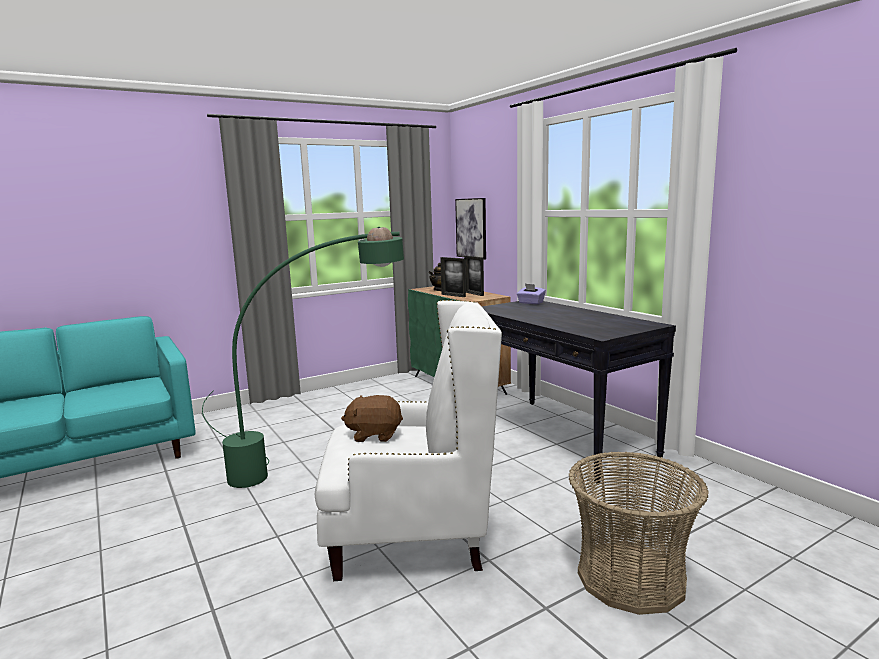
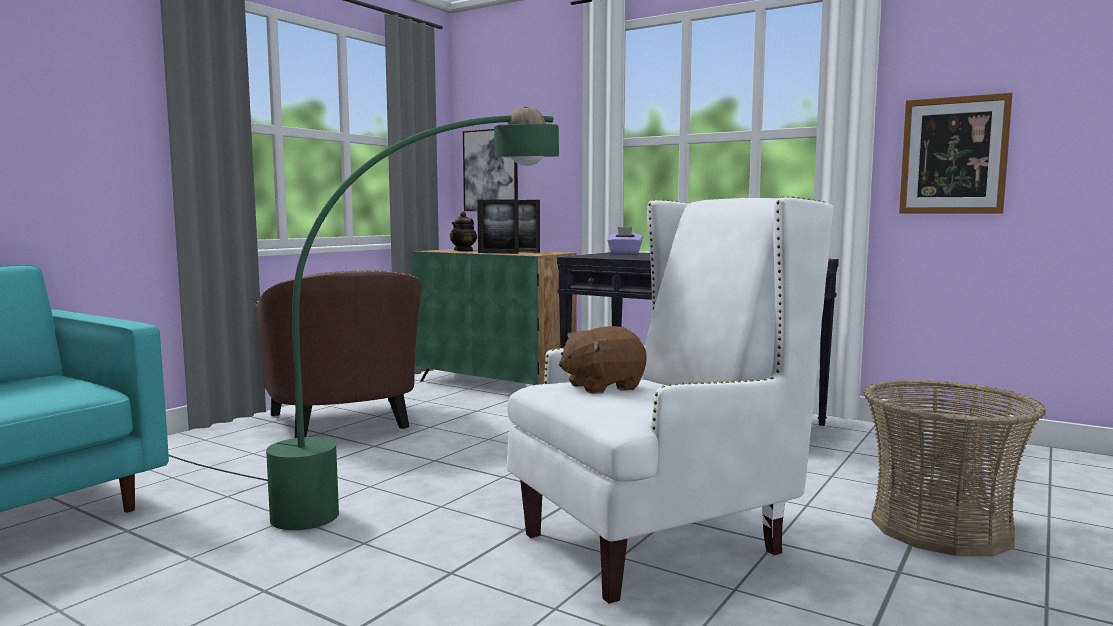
camera: 25 degrees left, 5 degrees down
none -> brown armchair [254,271,422,438]
none -> picture [899,93,1013,213]

